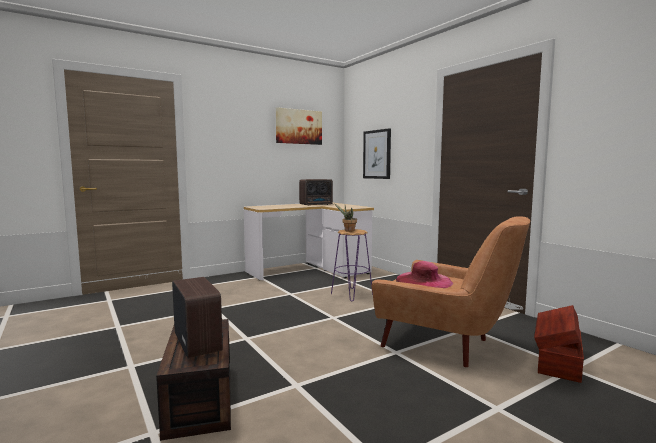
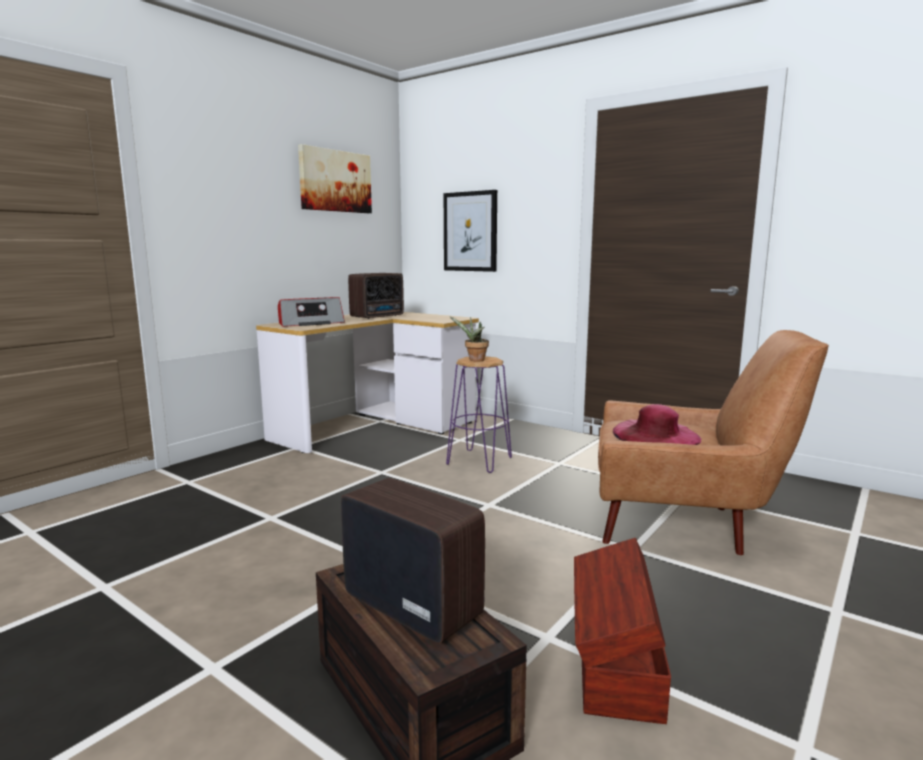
camera: 20 degrees left, 5 degrees up
brown storage box [534,305,584,383] -> brown storage box moved to [574,538,671,724]
none -> radio [278,297,345,327]

